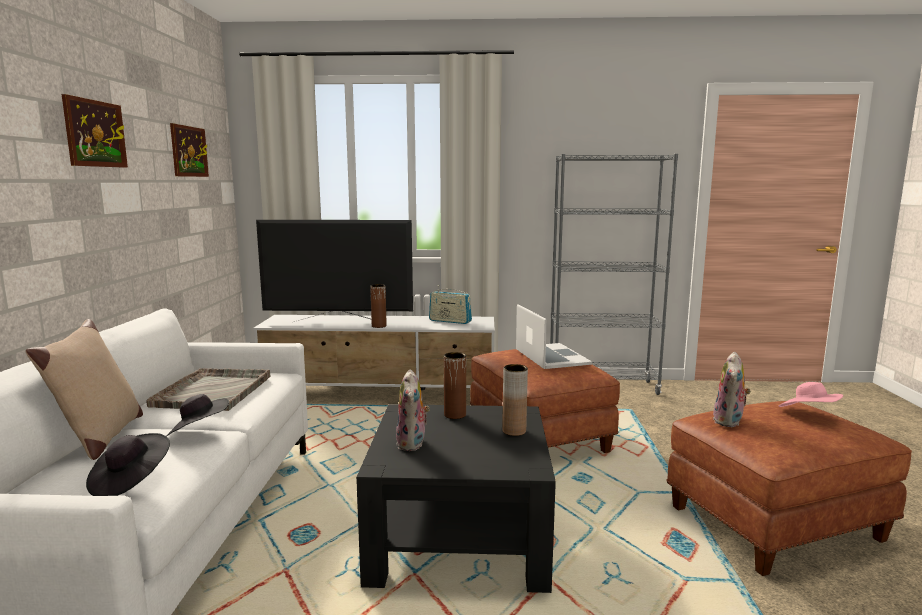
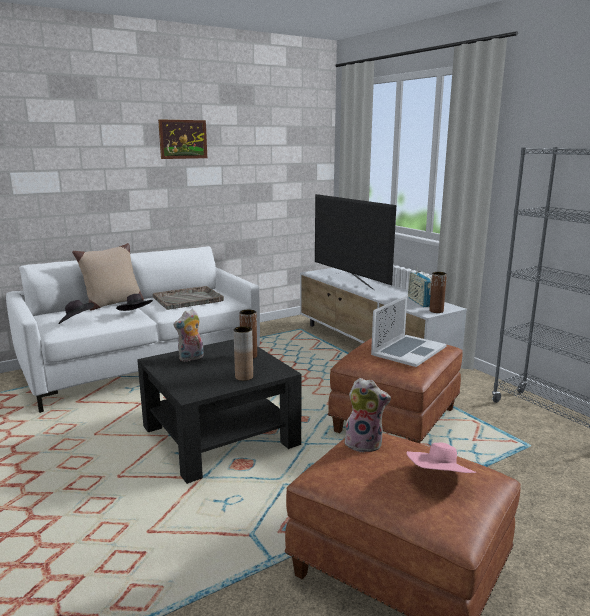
camera: 55 degrees right, 5 degrees up
picture [170,123,209,177] -> none
brown vase [370,284,387,328] -> brown vase moved to [429,272,447,313]
plush toy [713,352,751,427] -> plush toy turned 150 degrees counterclockwise [343,378,391,452]

